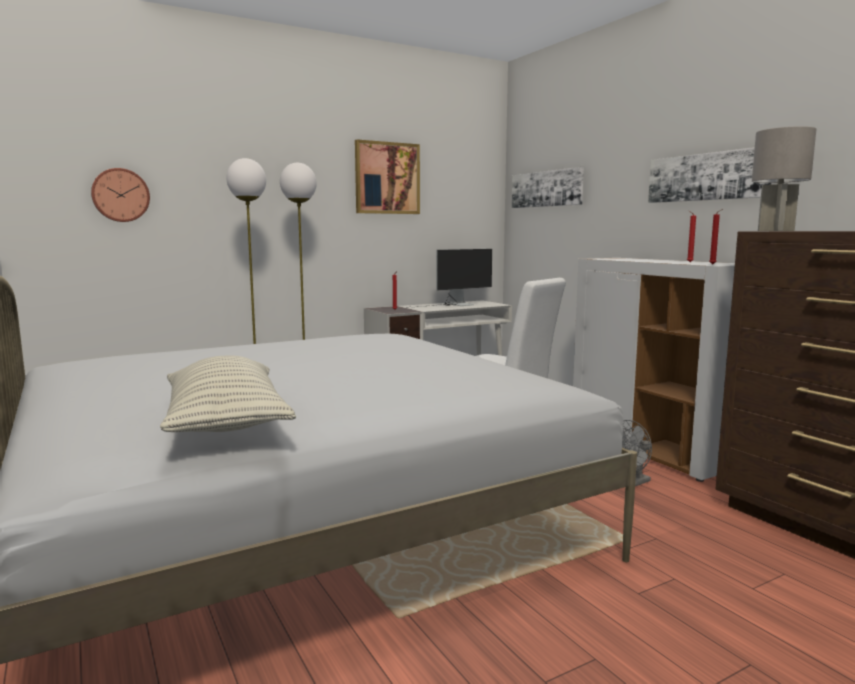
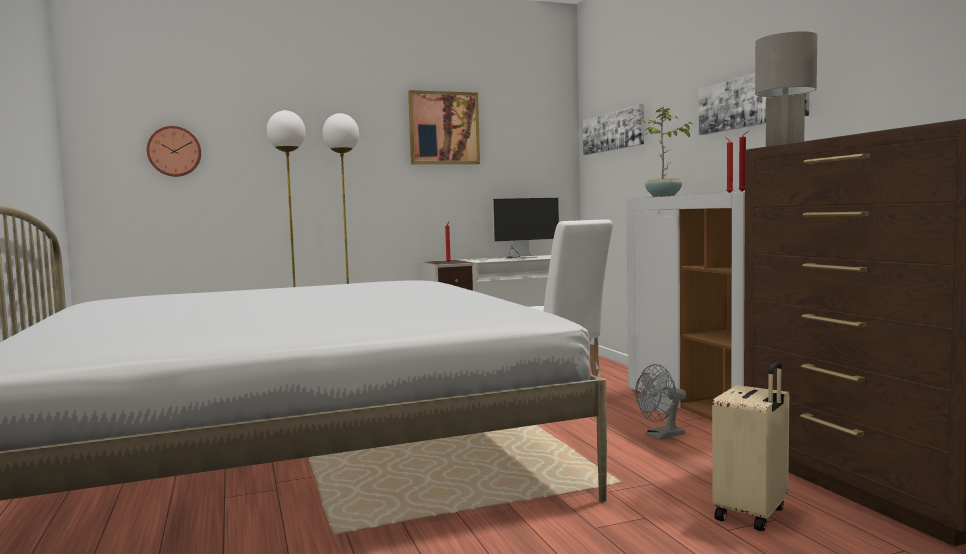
camera: 10 degrees right, 5 degrees down
pillow [160,356,296,432] -> none
none -> potted plant [644,106,693,197]
none -> beige suitcase [712,361,789,531]

